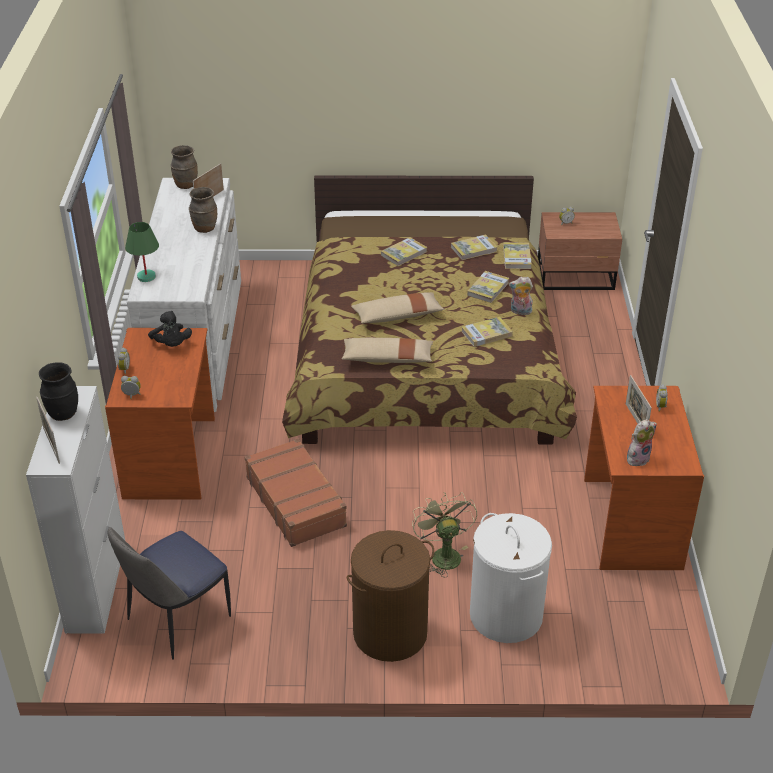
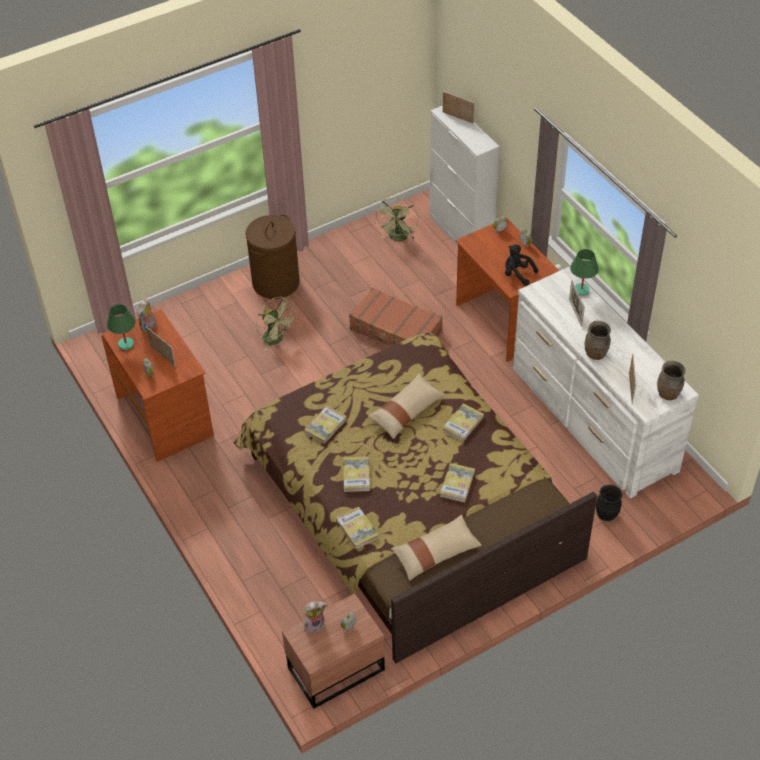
camera: 150 degrees right, 10 degrees up
black vase [39,362,78,421] -> black vase moved to [596,485,622,521]
chair [108,527,231,660] -> green fan [376,197,419,241]
beige pillow [342,338,433,363] -> beige pillow moved to [391,515,482,581]
book [451,235,497,260] -> book moved to [442,403,484,442]
white laundry basket [470,513,552,643] -> none
plush toy [509,277,533,315] -> plush toy moved to [304,602,326,633]
none -> green table lamp [107,304,135,350]
none -> picture frame [569,280,585,327]

